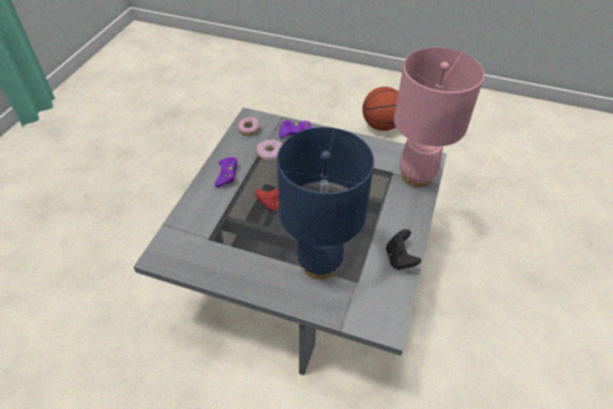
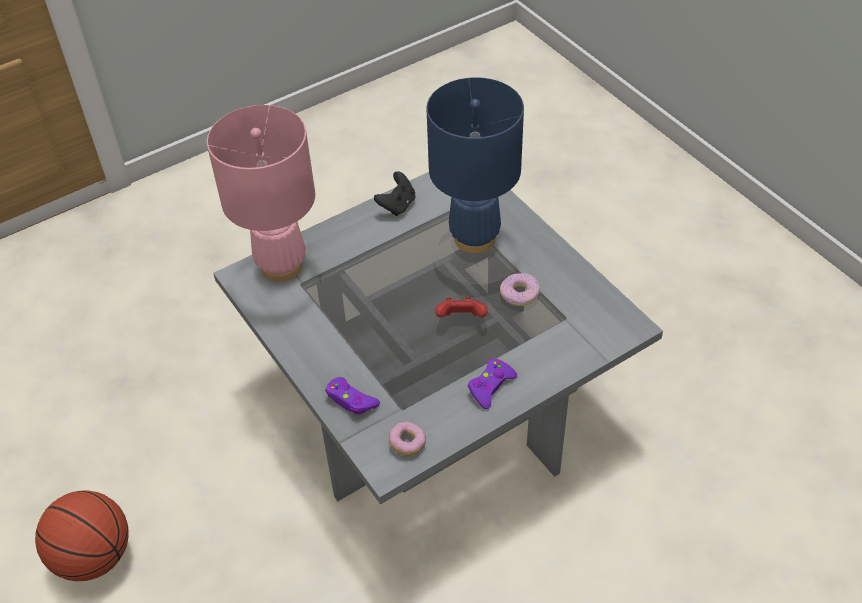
camera: 140 degrees left, 0 degrees up
donut [256,139,282,161] -> donut moved to [500,273,540,306]

